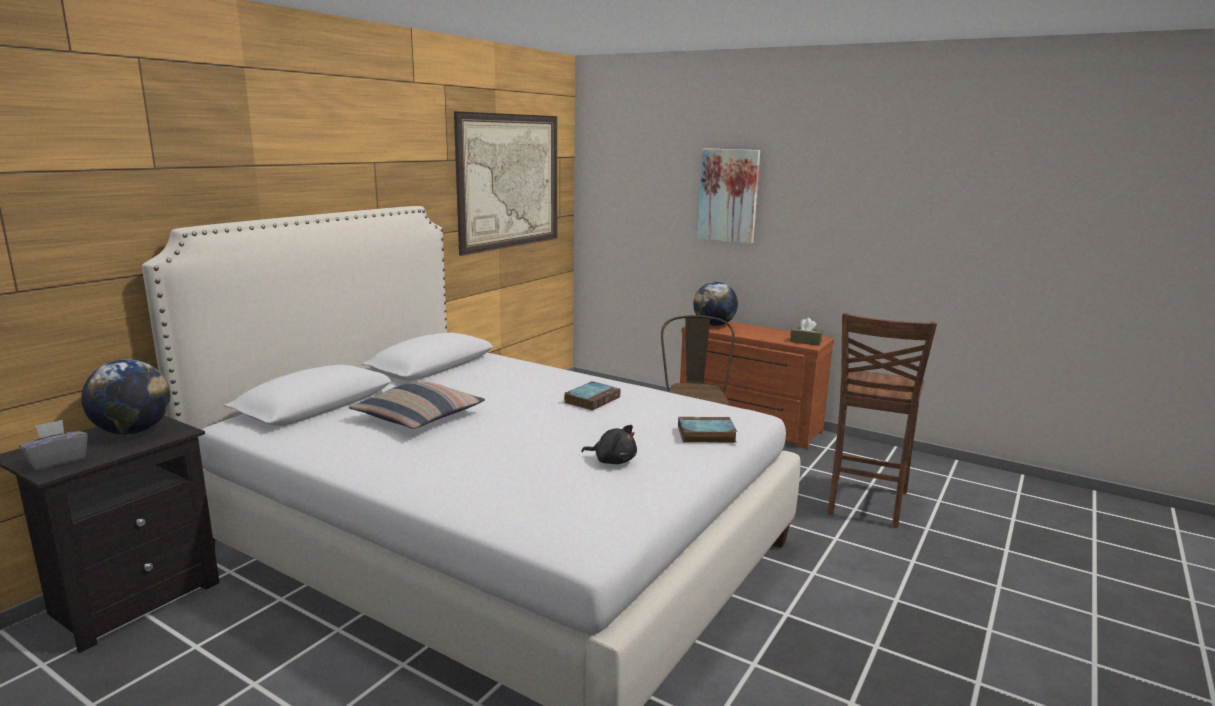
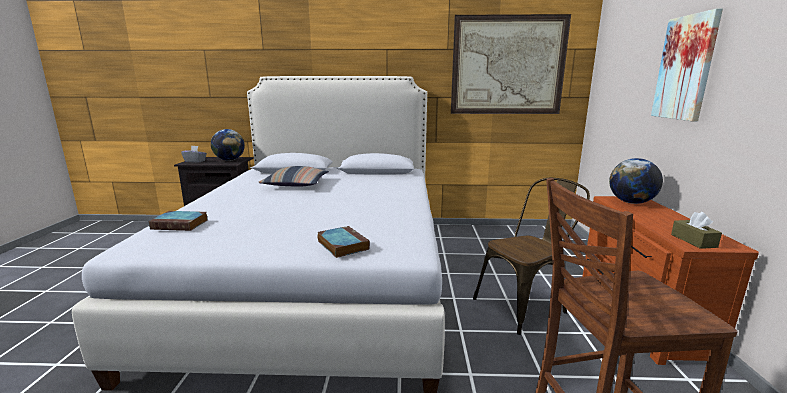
camera: 60 degrees right, 0 degrees up
book [564,381,620,410] -> book moved to [148,211,208,231]
black plush toy [581,425,637,464] -> none

